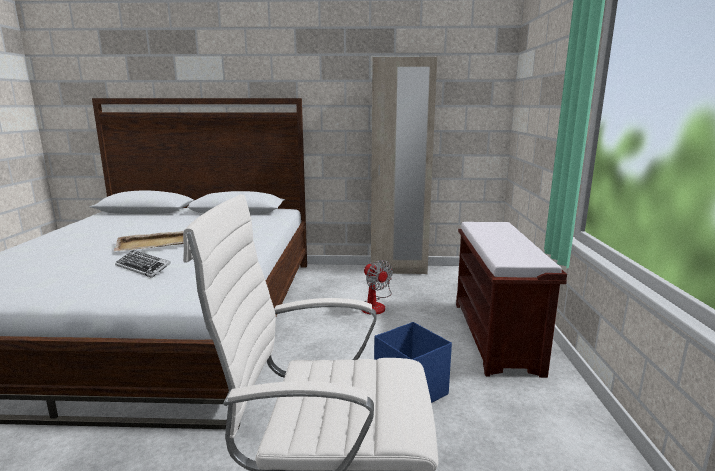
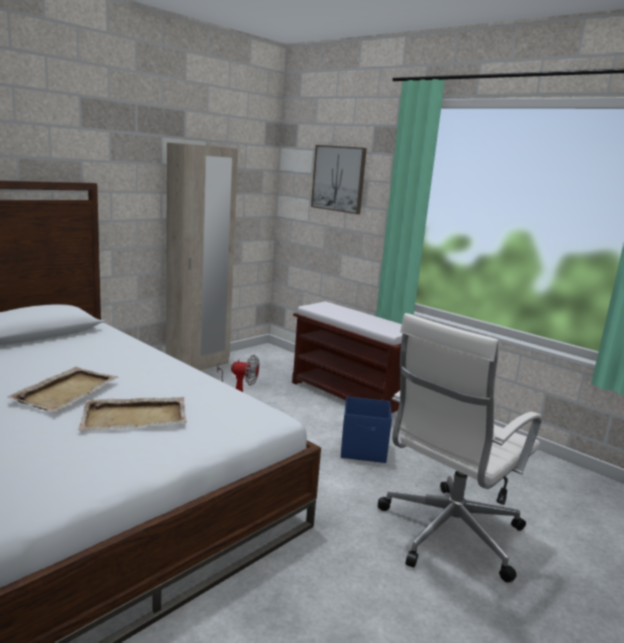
camera: 50 degrees left, 0 degrees up
keyboard [115,250,171,278] -> beige tray [78,397,187,431]
none -> picture [311,145,367,214]

